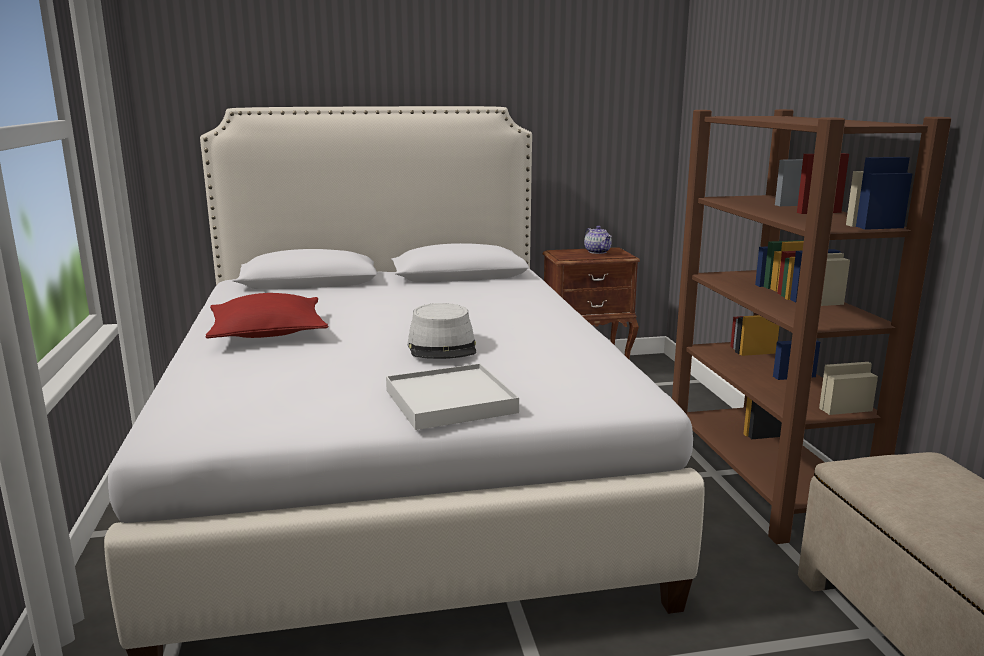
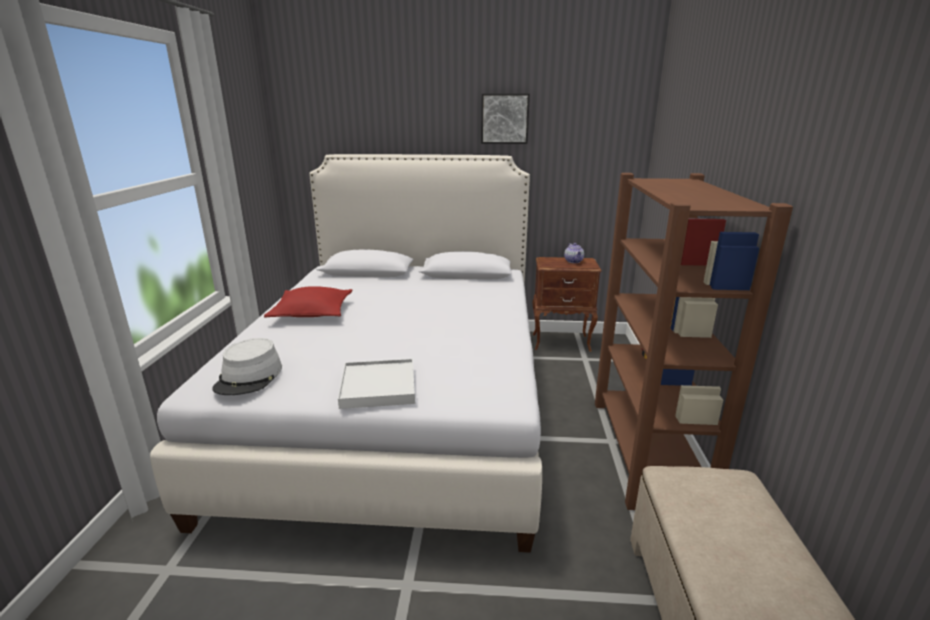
camera: 15 degrees right, 5 degrees up
grey hat [407,303,476,359] -> grey hat moved to [212,338,282,395]
none -> picture [481,94,530,144]

